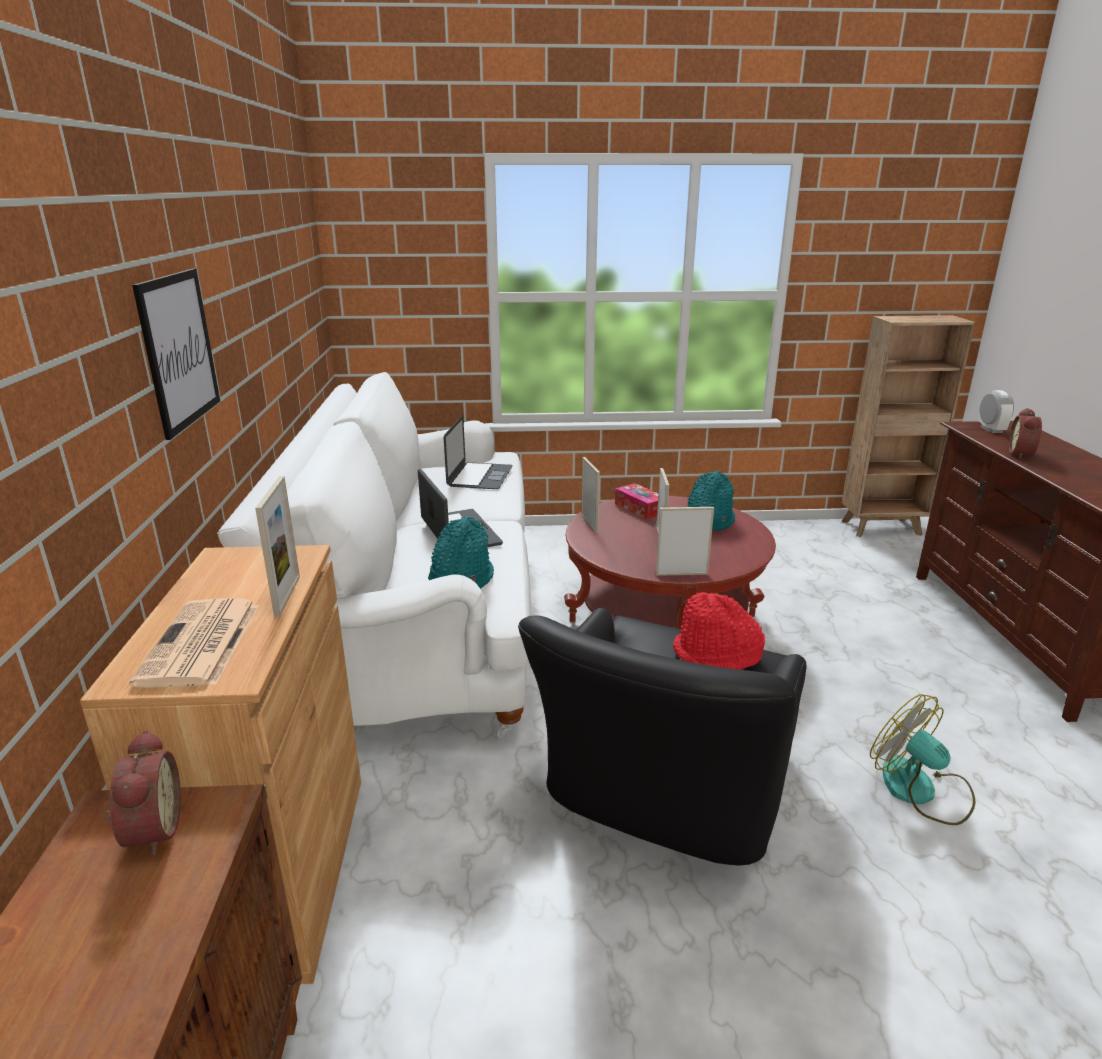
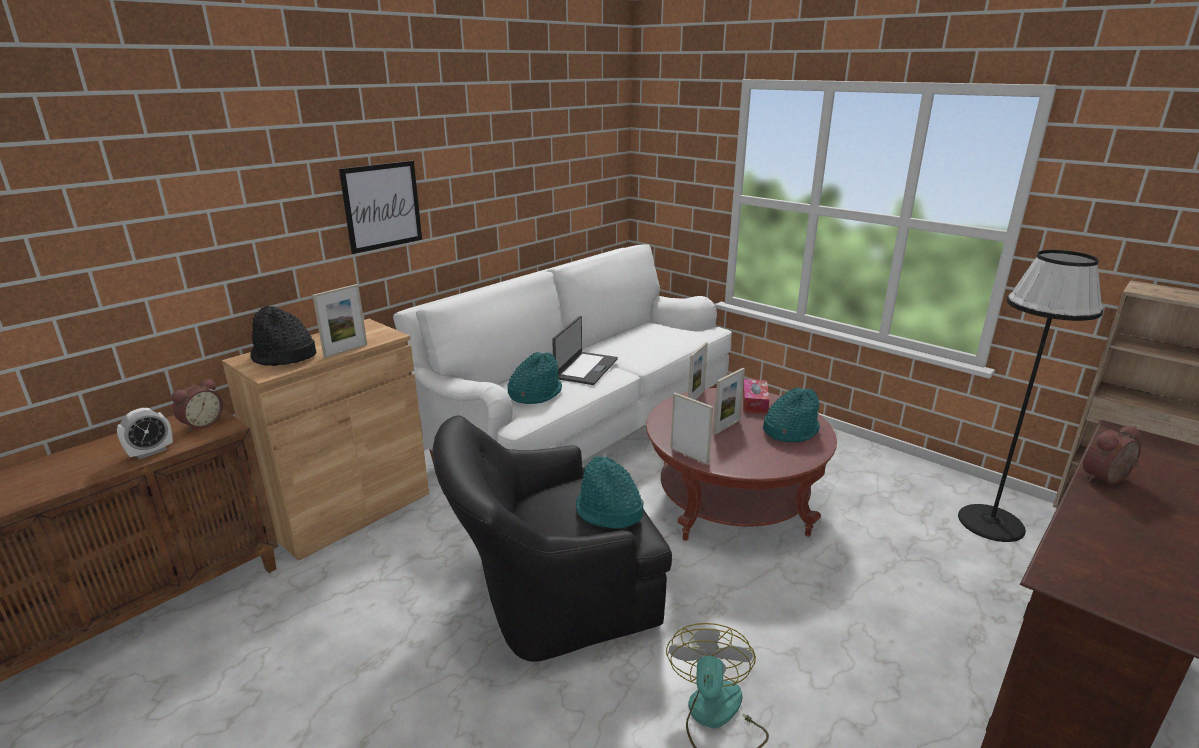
camera: 45 degrees right, 0 degrees up
newspaper [129,598,259,688] -> black hat [250,306,316,366]
laptop [444,416,513,489] -> none
red hat [673,592,765,670] -> turquoise hat [576,456,644,529]
alarm clock [978,390,1014,433] -> alarm clock moved to [117,408,173,459]
none -> black floor lamp [958,250,1103,542]

